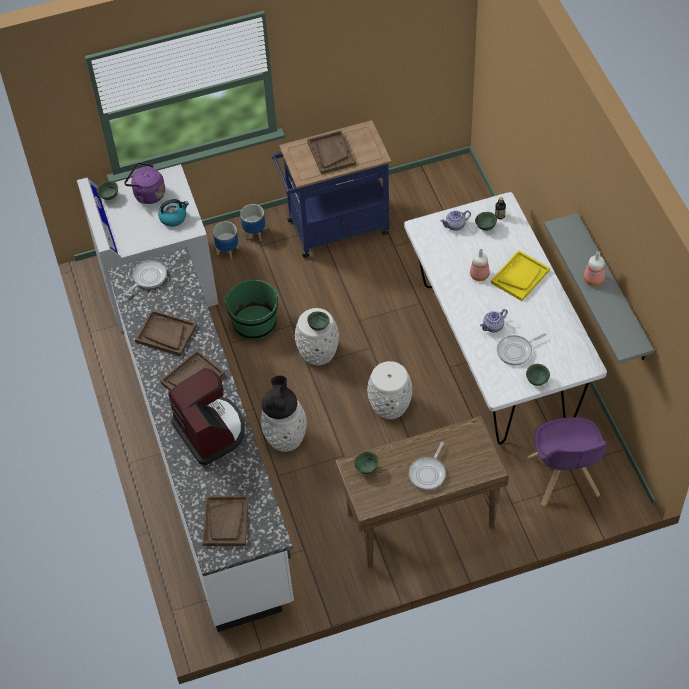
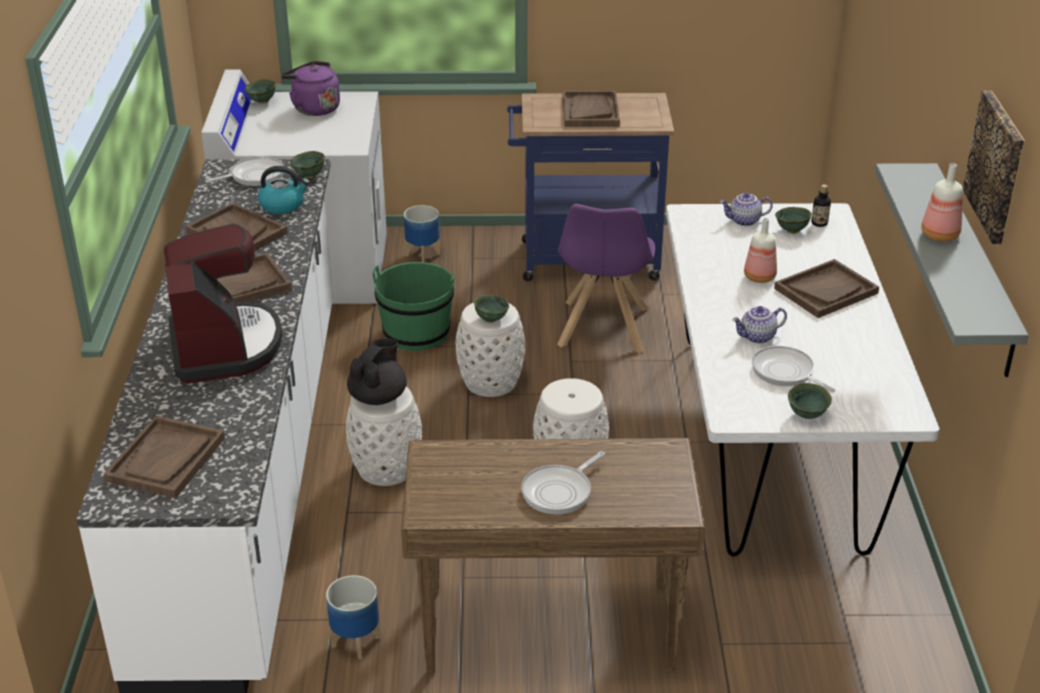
camera: 15 degrees right, 20 degrees down
kettle [158,199,189,227] -> kettle moved to [258,166,310,214]
planter [240,204,265,241] -> planter moved to [326,575,380,660]
green bowl [354,452,379,474] -> green bowl moved to [290,151,325,178]
yellow tray [491,250,550,301] -> brown tray [774,259,879,318]
frying pan [497,333,546,365] -> frying pan turned 60 degrees clockwise [752,346,835,392]
purple chair [527,417,607,507] -> purple chair moved to [557,204,655,354]
none -> picture [963,91,1025,244]

